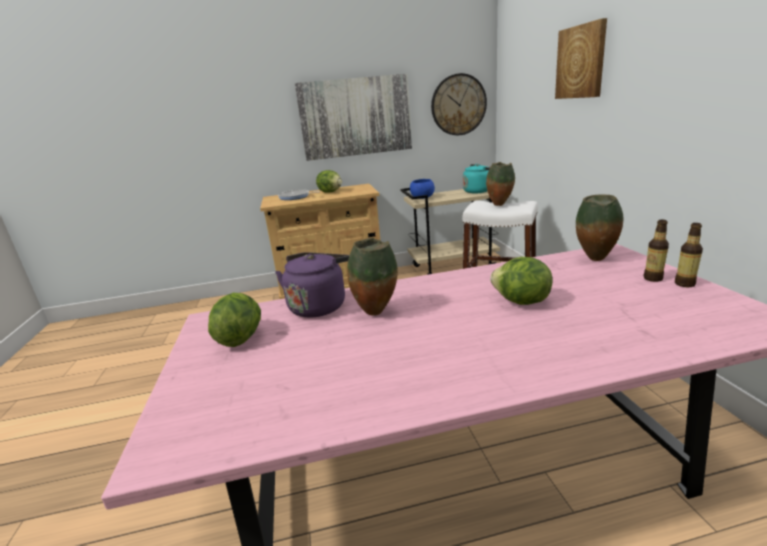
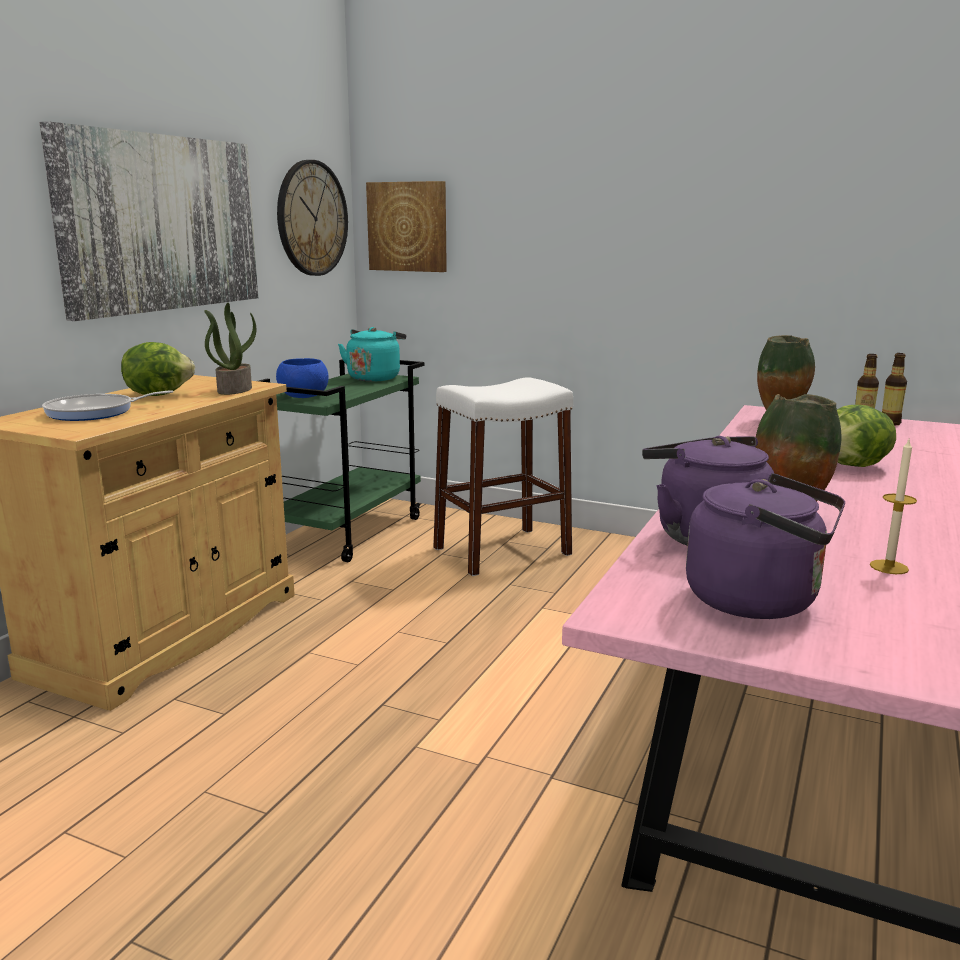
camera: 55 degrees left, 5 degrees down
lettuce [208,293,261,347] -> purple kettle [686,473,845,619]
beige cart [400,188,500,275] -> green cart [259,359,424,562]
vase [486,162,515,206] -> none
picture [555,18,607,99] -> picture moved to [366,181,447,272]
none -> potted plant [204,303,256,395]
none -> candle [870,440,917,574]

